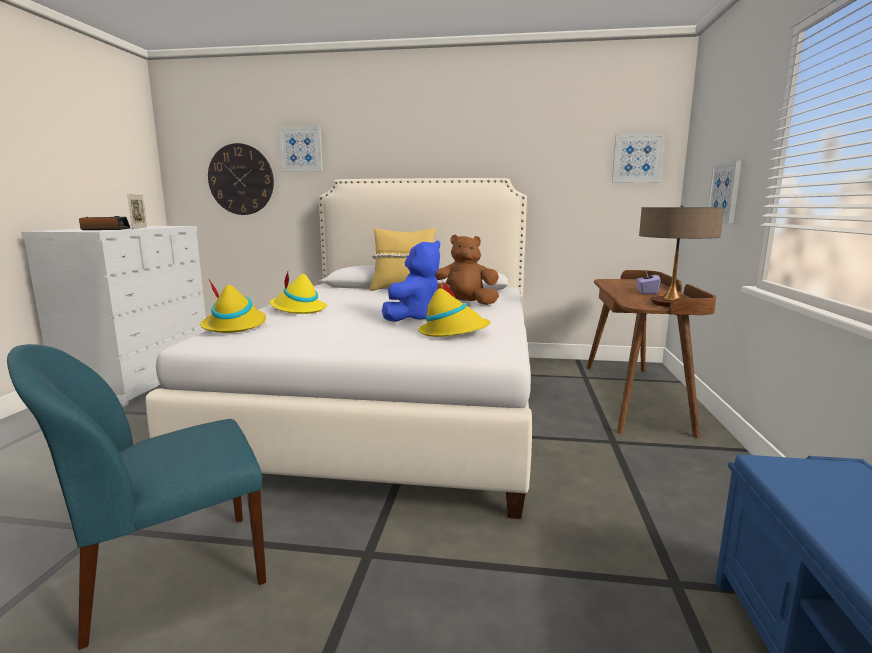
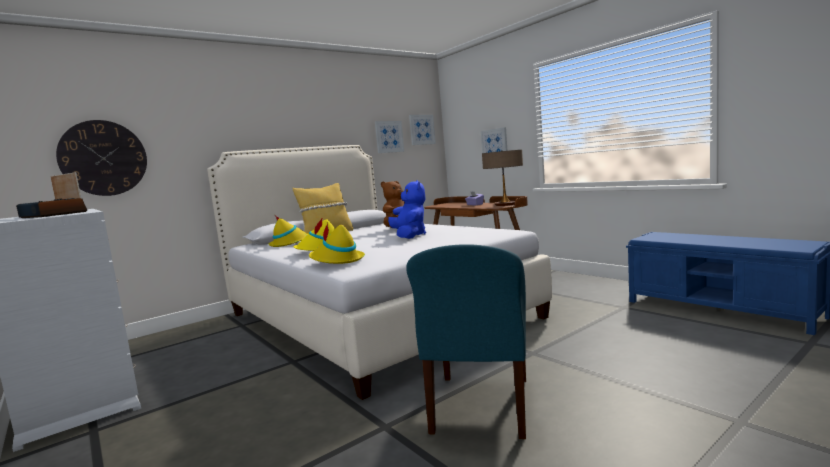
camera: 45 degrees left, 5 degrees down
picture [278,126,323,172] -> picture moved to [375,121,404,153]
yellow hat [418,281,490,337] -> yellow hat moved to [269,216,309,247]

